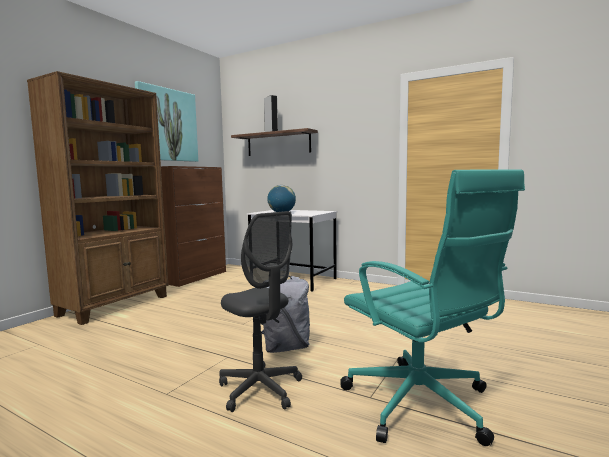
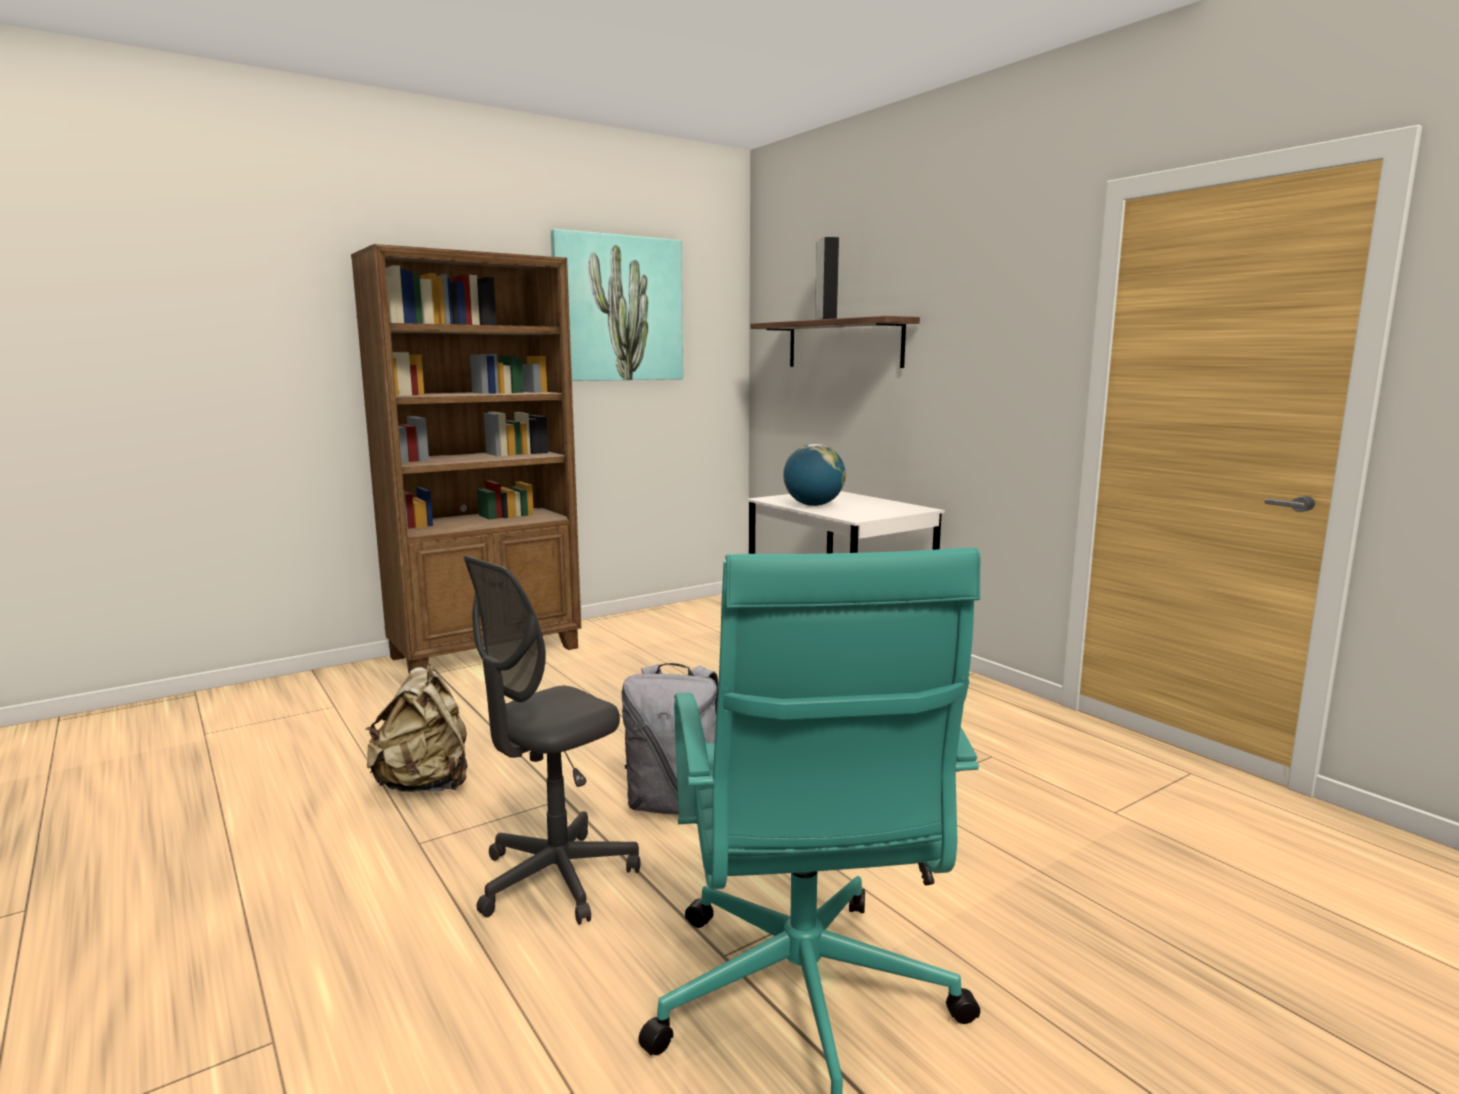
camera: 25 degrees right, 5 degrees up
brown cabinet [161,166,226,287] -> none
grey office chair [219,211,302,412] -> grey office chair turned 60 degrees clockwise [463,556,640,925]
none -> beige backpack [366,665,468,792]

